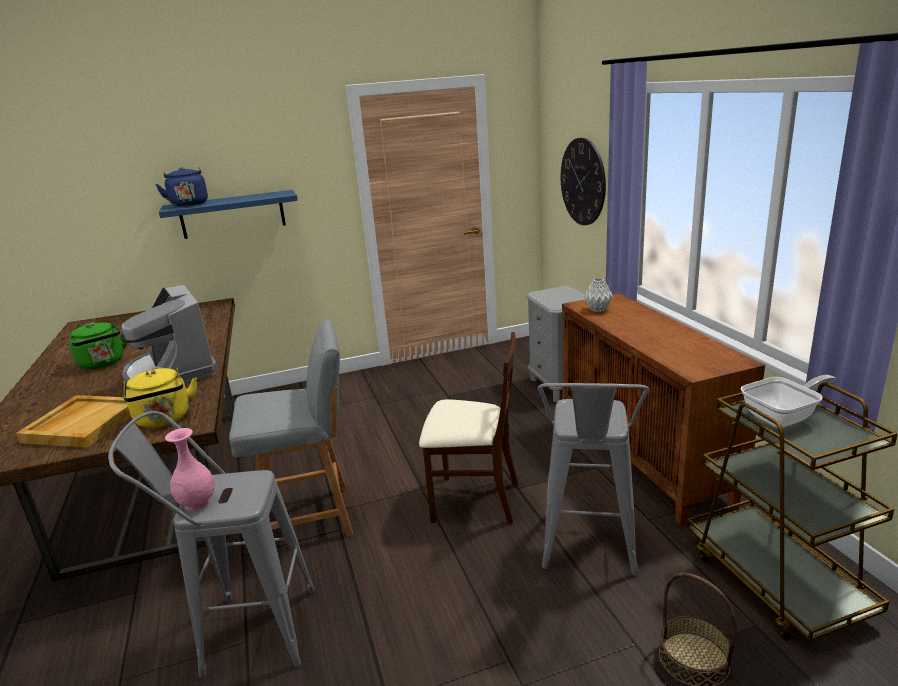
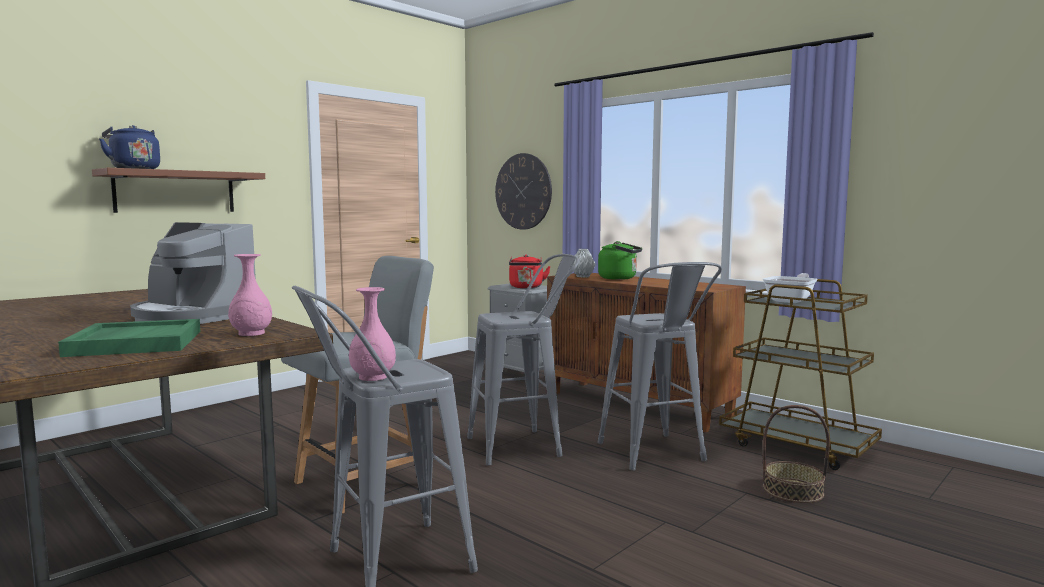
camera: 30 degrees left, 15 degrees down
beige tray [16,395,131,448] -> green tray [58,319,200,357]
green kettle [68,320,127,369] -> green kettle moved to [598,241,642,280]
yellow kettle [123,368,197,428] -> pink vase [228,254,272,336]
blue shelf [159,190,298,239] -> brown shelf [92,168,265,213]
beige chair [419,332,518,524] -> grey stool [467,254,579,465]
none -> red kettle [509,254,551,288]

